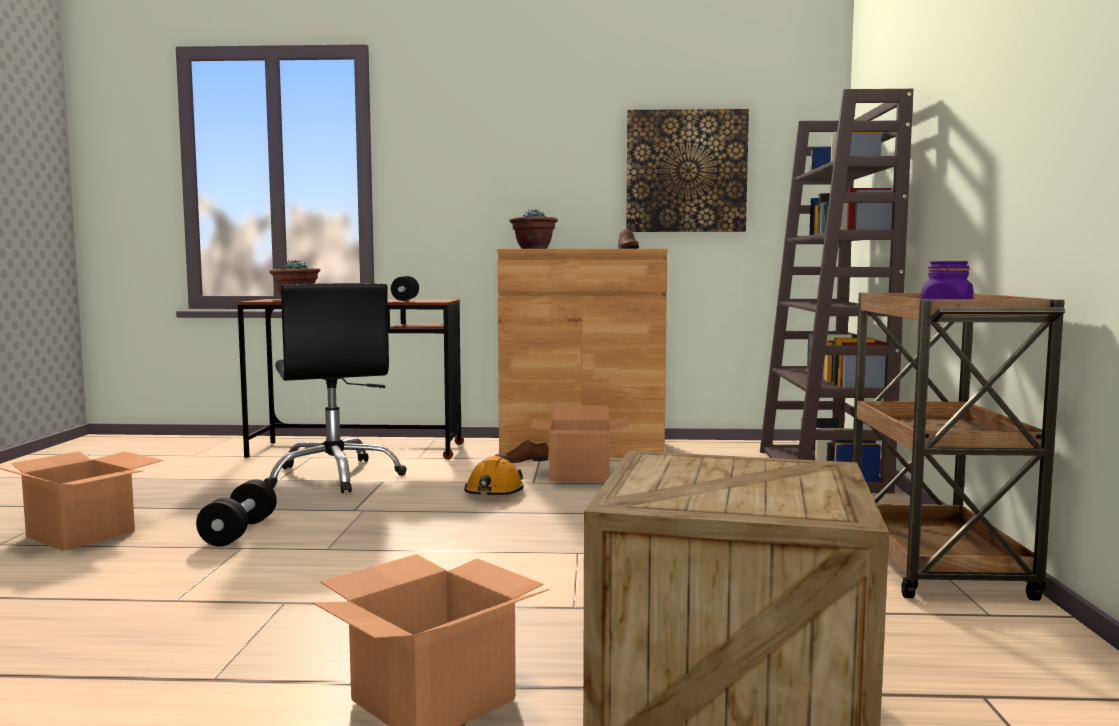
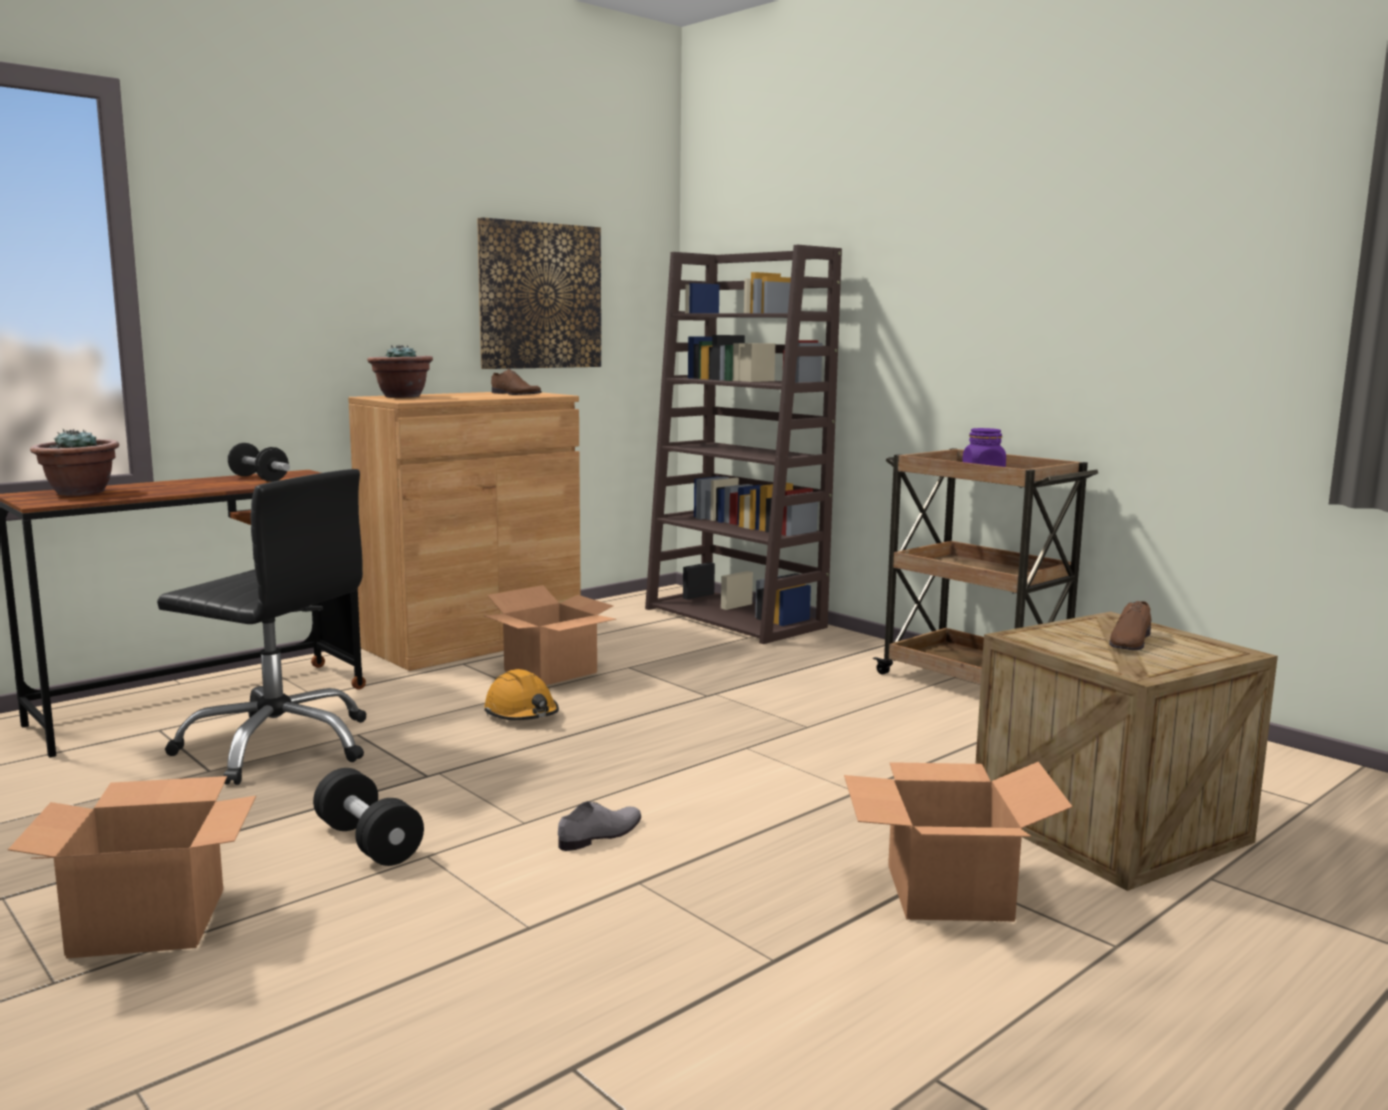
camera: 45 degrees left, 5 degrees up
brown shoe [495,440,549,463] -> brown shoe moved to [1109,601,1151,650]
none -> grey shoe [558,801,641,851]

